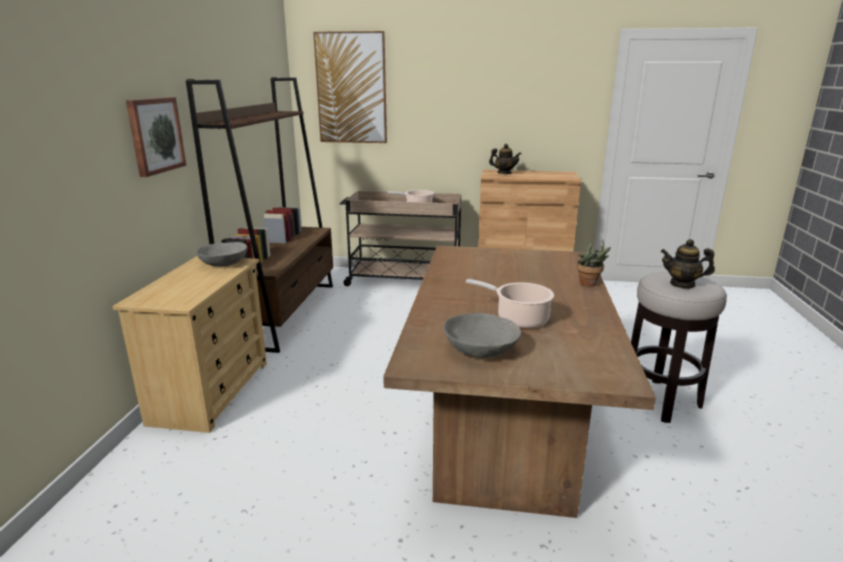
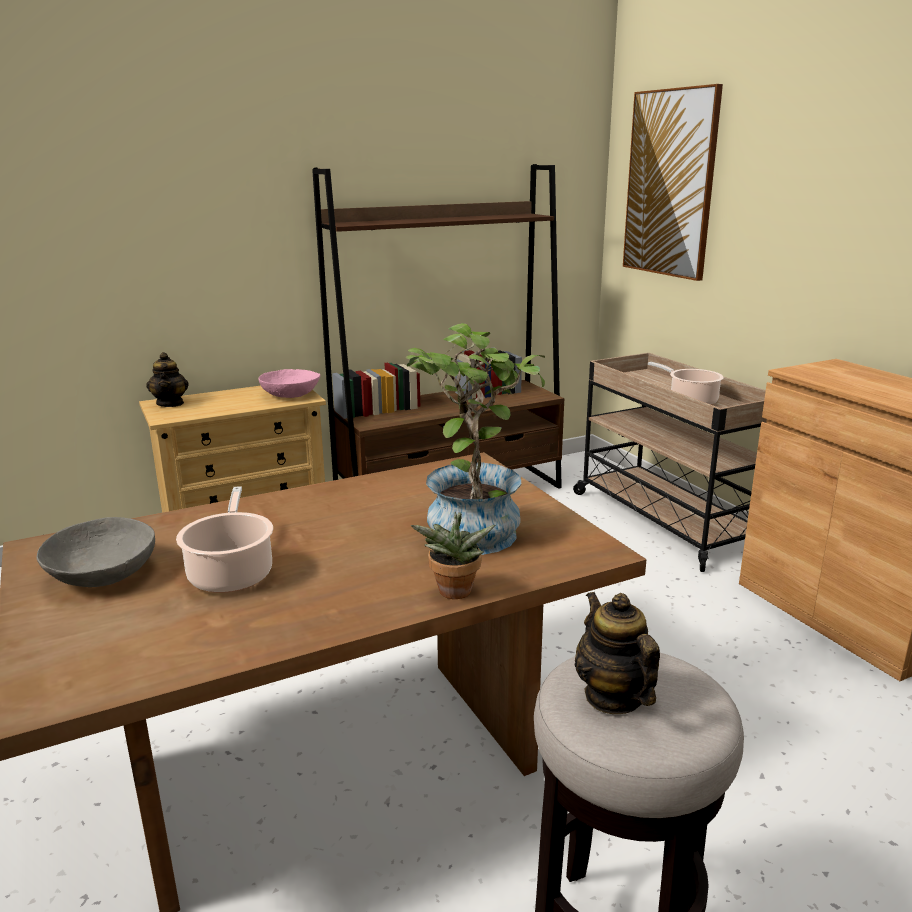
camera: 55 degrees right, 0 degrees up
picture [126,97,186,177] -> none
grey bowl [196,242,247,267] -> pink bowl [259,369,320,398]
teapot [489,144,521,174] -> teapot moved to [146,352,189,407]
none -> potted plant [406,323,545,555]

